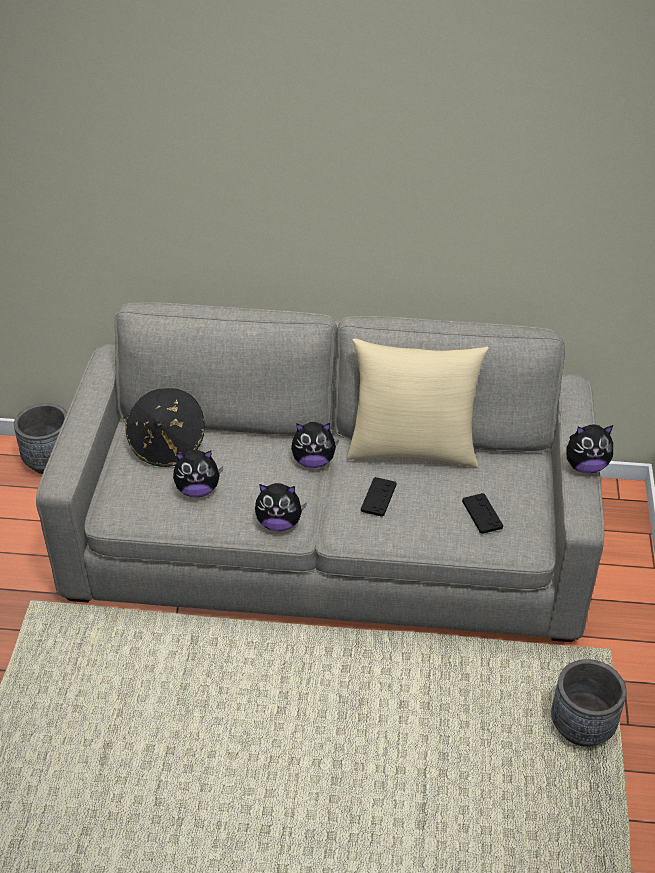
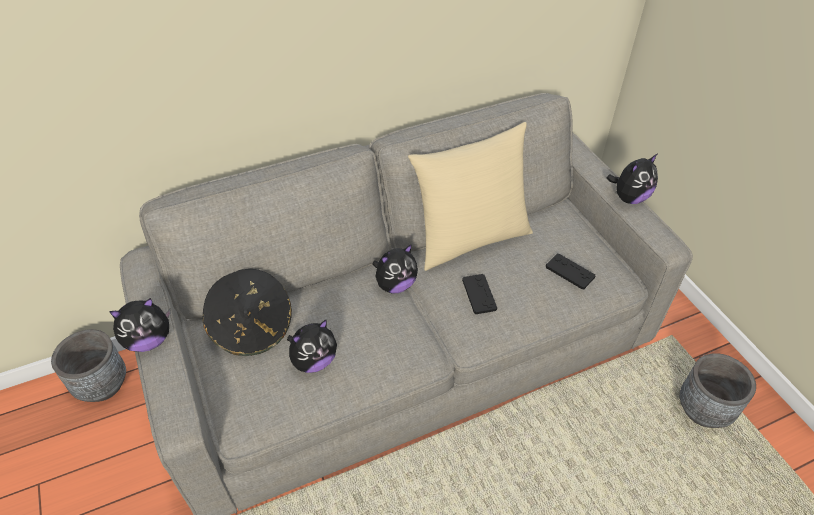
camera: 30 degrees left, 5 degrees up
plush toy [255,483,307,531] -> plush toy moved to [109,298,171,352]

